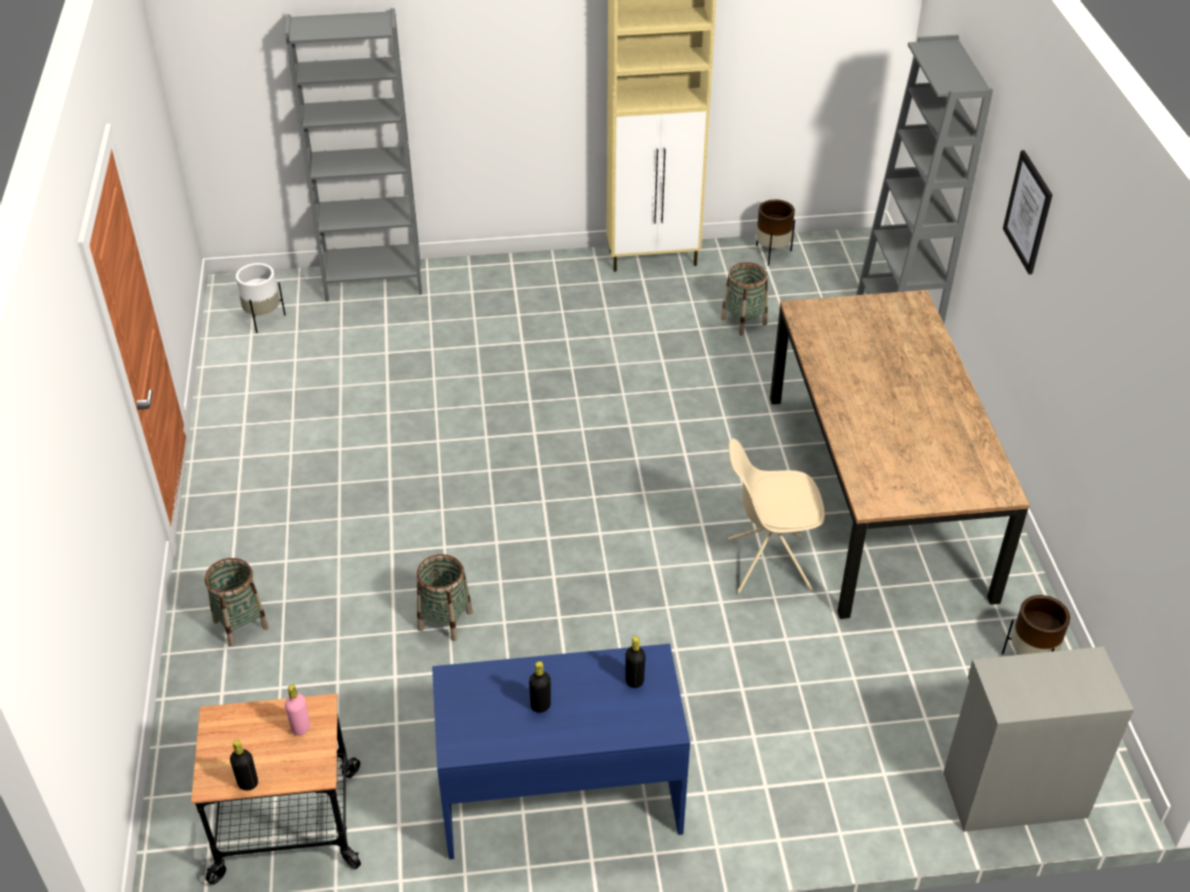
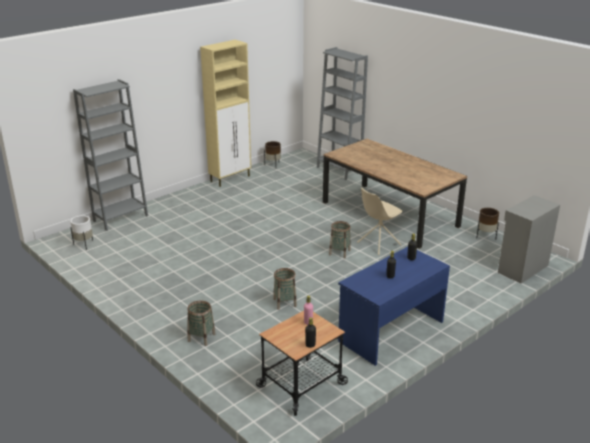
camera: 35 degrees left, 15 degrees down
basket [721,262,767,336] -> basket moved to [329,221,351,258]
picture [1003,150,1052,274] -> none

